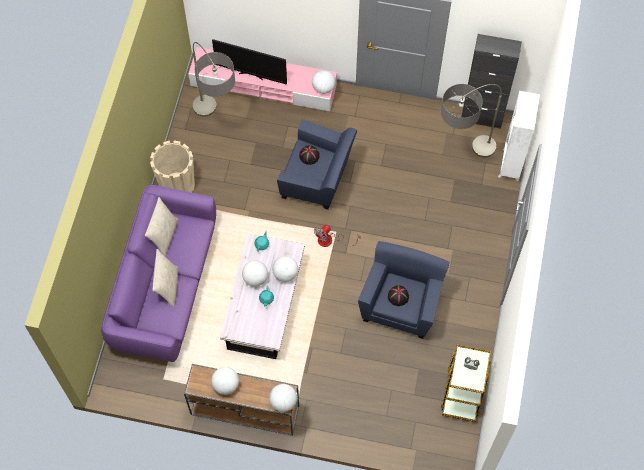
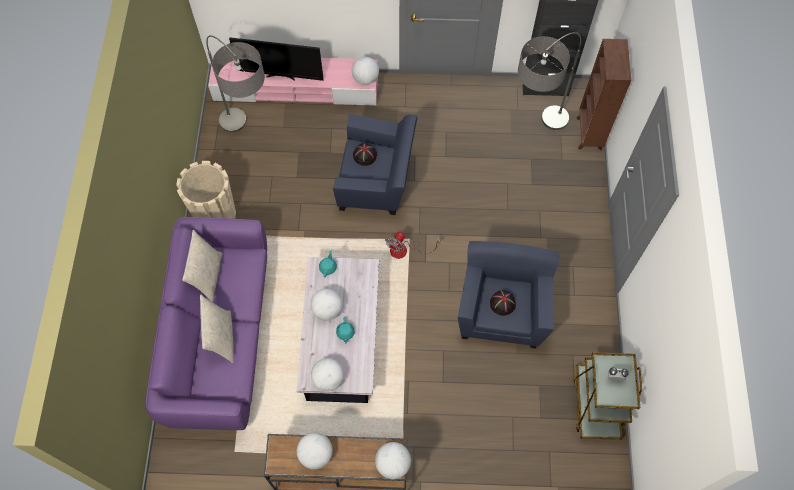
camera: 10 degrees left, 0 degrees up
globe [272,256,298,282] -> globe moved to [311,358,344,392]
white bookcase [498,91,540,181] -> brown bookcase [576,39,631,151]

